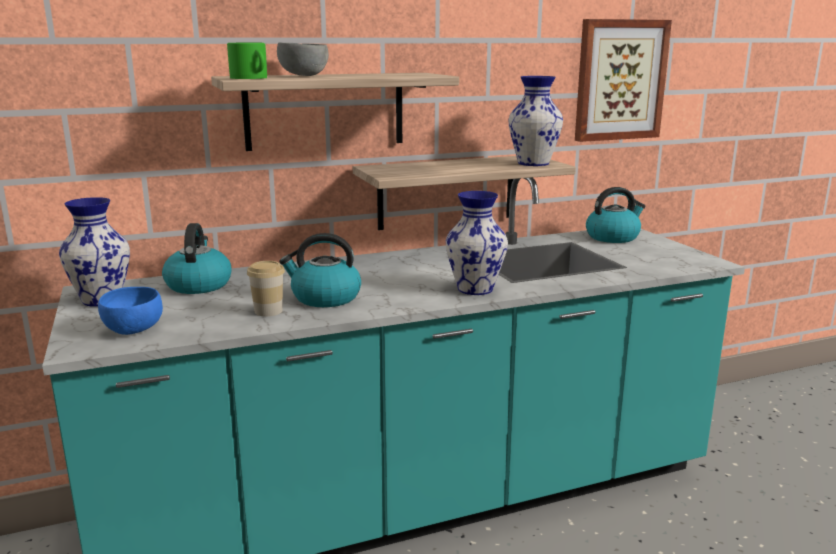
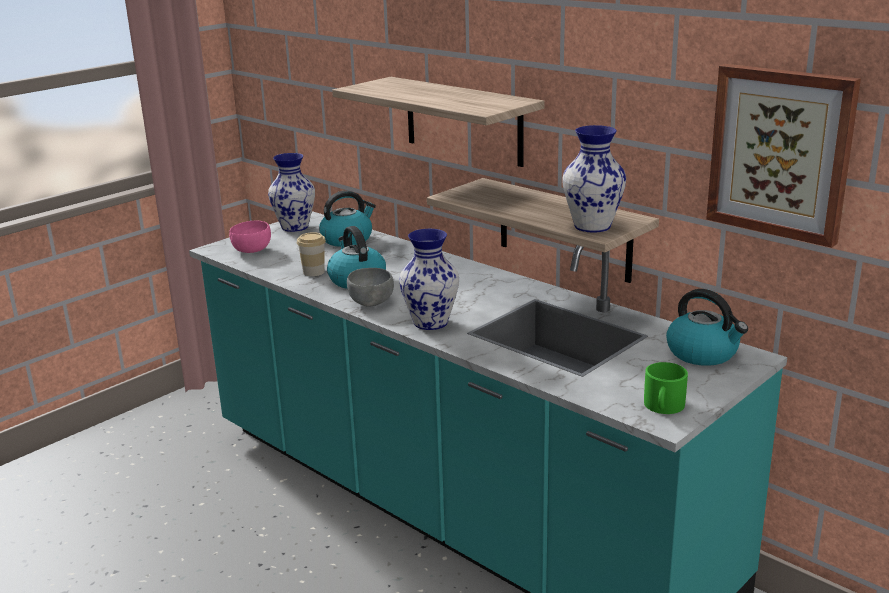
camera: 65 degrees right, 5 degrees up
blue bowl [98,287,163,335] -> pink bowl [229,221,271,253]
green mug [227,43,267,79] -> green mug moved to [644,362,688,414]
grey bowl [277,43,329,76] -> grey bowl moved to [347,268,394,307]

